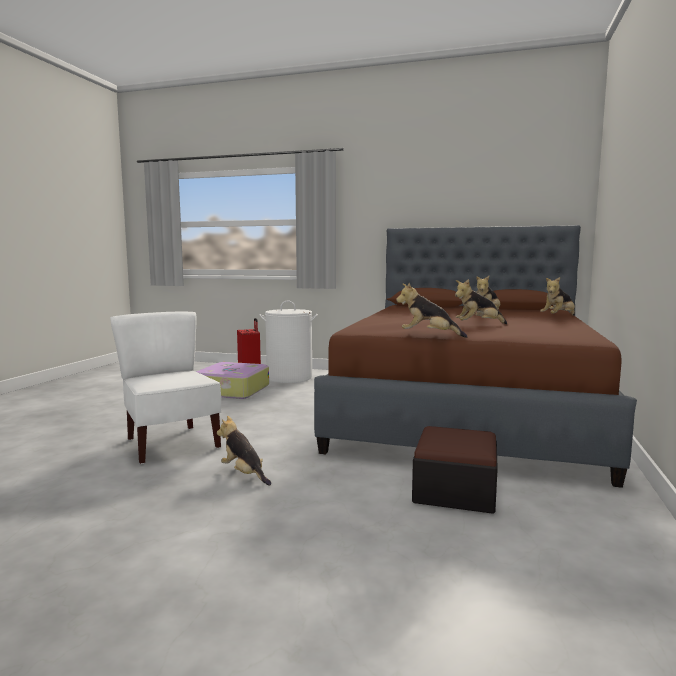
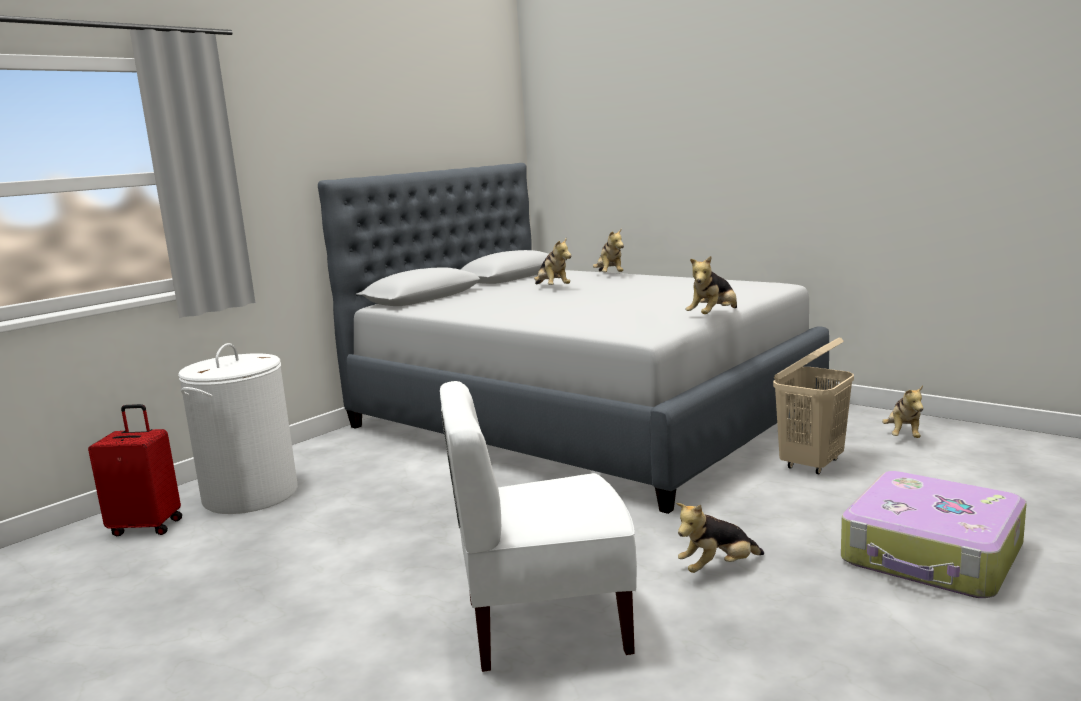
camera: 65 degrees left, 5 degrees up
suitcase [196,362,269,399] -> suitcase moved to [841,471,1026,598]
brown bed [314,225,637,488] -> grey bed [318,163,829,514]
ottoman [412,426,498,514] -> beige laundry basket [773,337,854,474]
plush toy [455,279,507,324] -> plush toy moved to [882,385,923,438]

